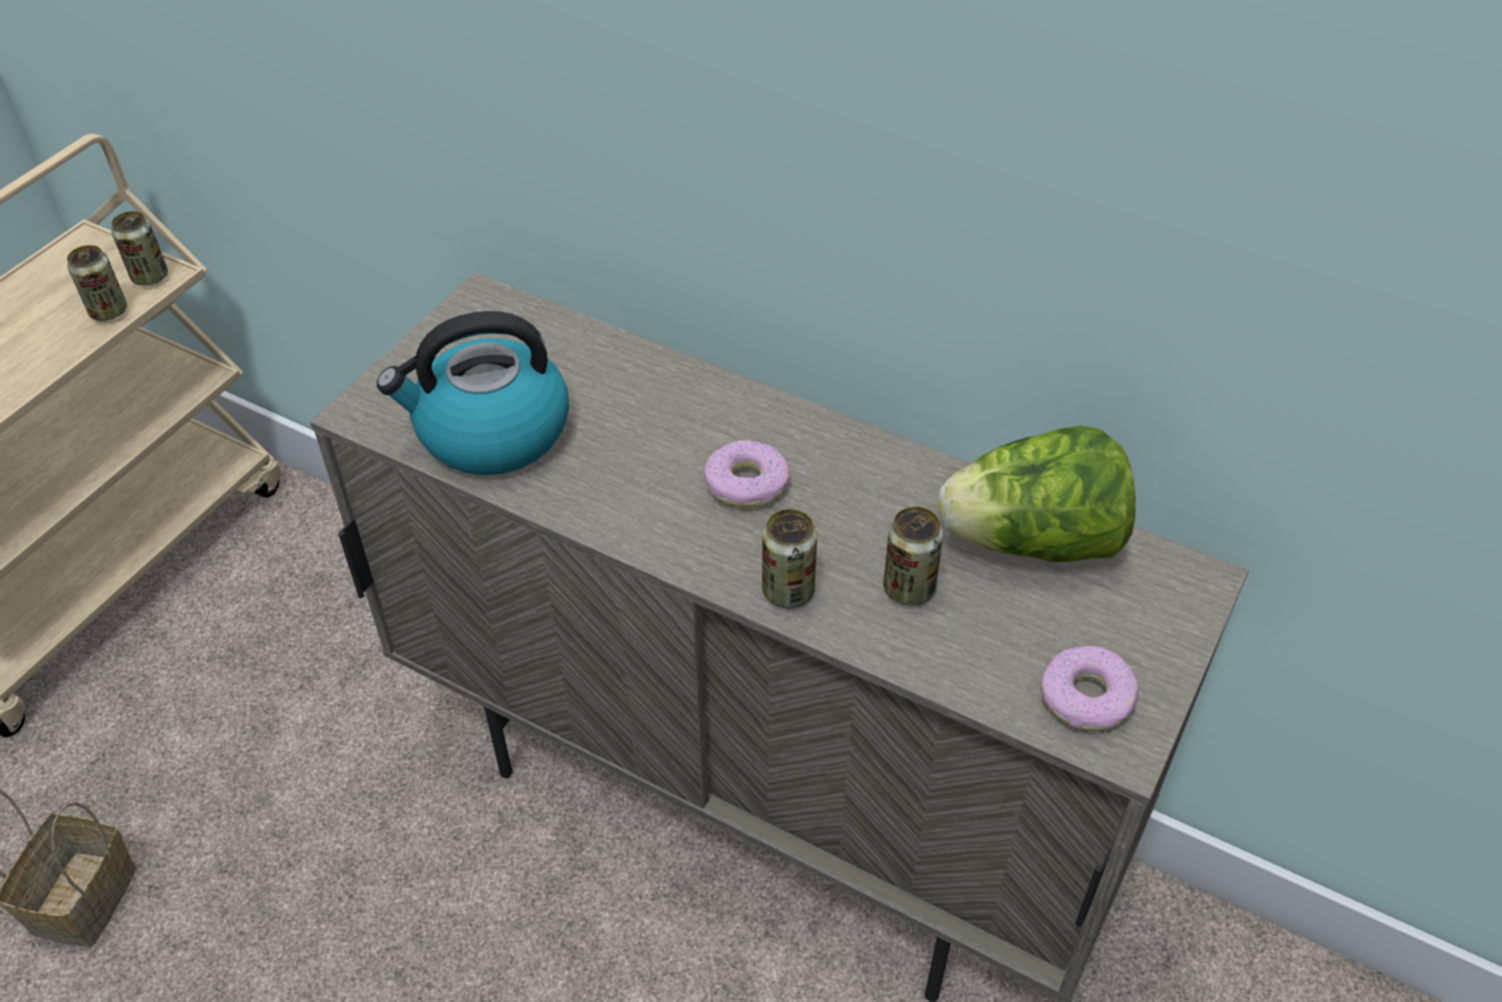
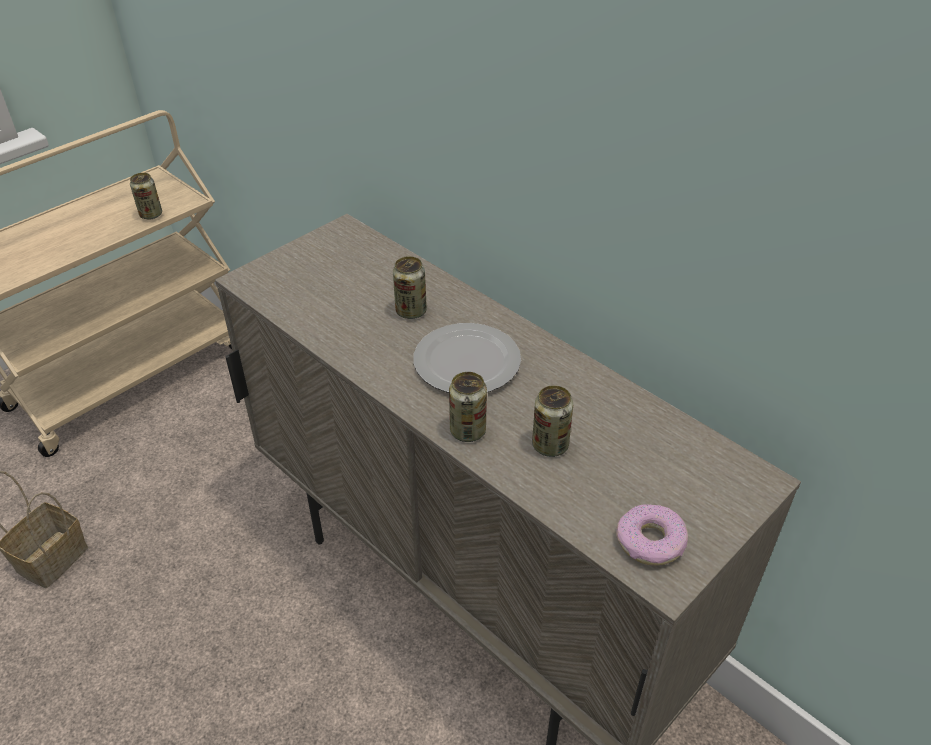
camera: 15 degrees right, 5 degrees down
can [111,211,168,286] -> can moved to [393,256,427,319]
kettle [377,311,569,475] -> none
donut [704,440,790,508] -> plate [413,323,521,393]
lettuce [938,426,1136,562] -> none

